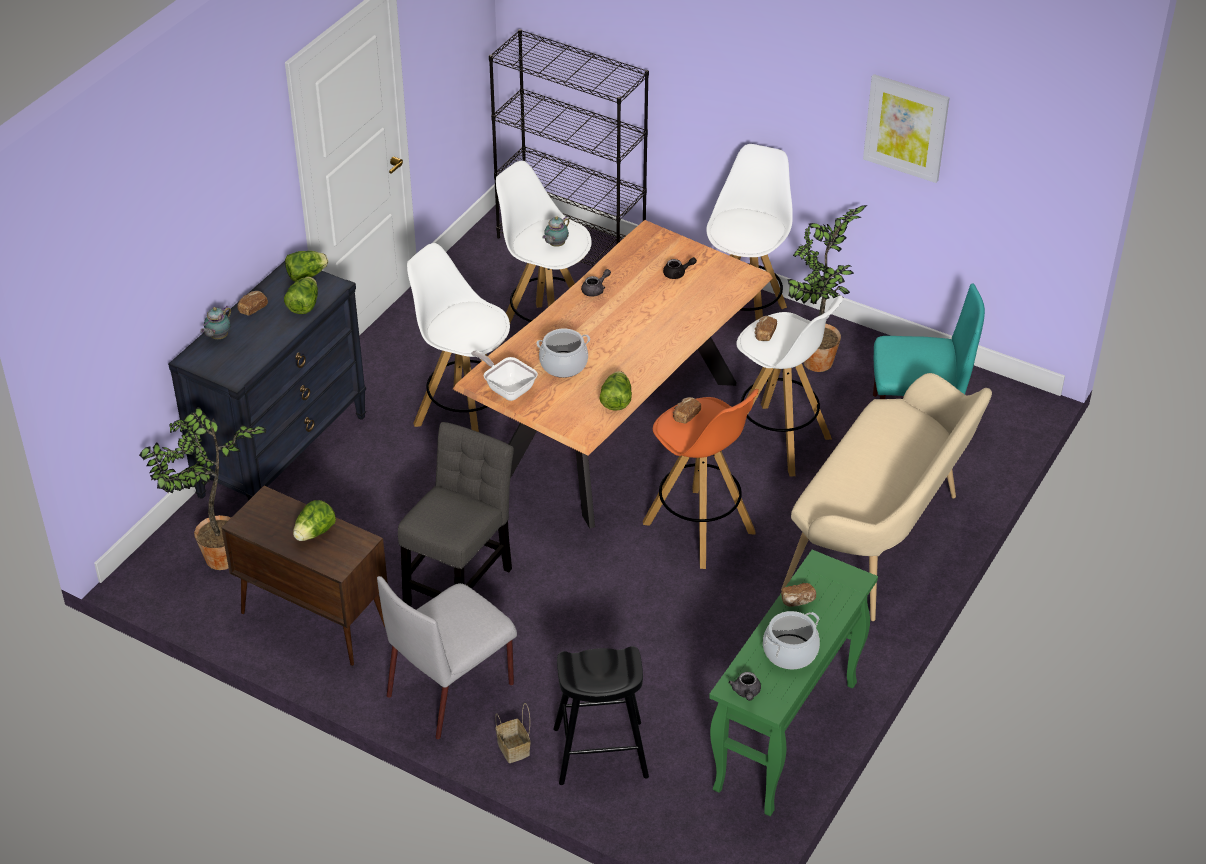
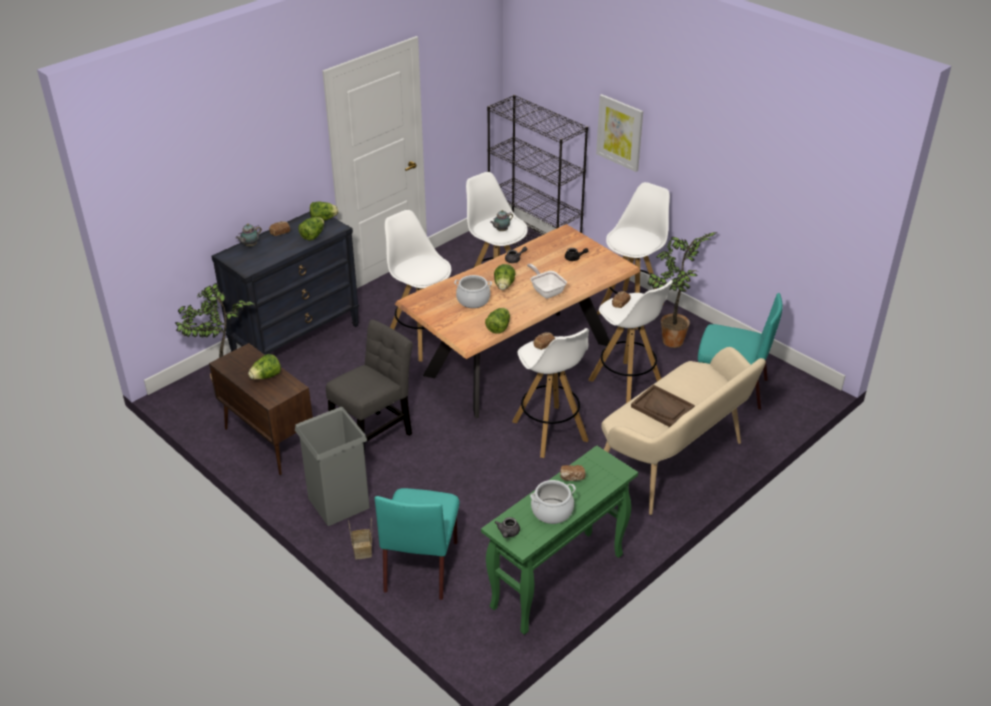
camera: 15 degrees right, 5 degrees down
grey chair [377,576,517,739] -> grey trash can [295,407,370,526]
frying pan [471,350,538,401] -> frying pan moved to [527,264,567,298]
black stool [553,646,649,785] -> turquoise chair [374,488,460,600]
orange stool [643,389,759,569] -> white stool [512,328,589,458]
picture [863,74,949,183] -> picture moved to [596,94,643,172]
none -> lettuce [494,264,515,290]
none -> brown tray [631,384,695,427]

